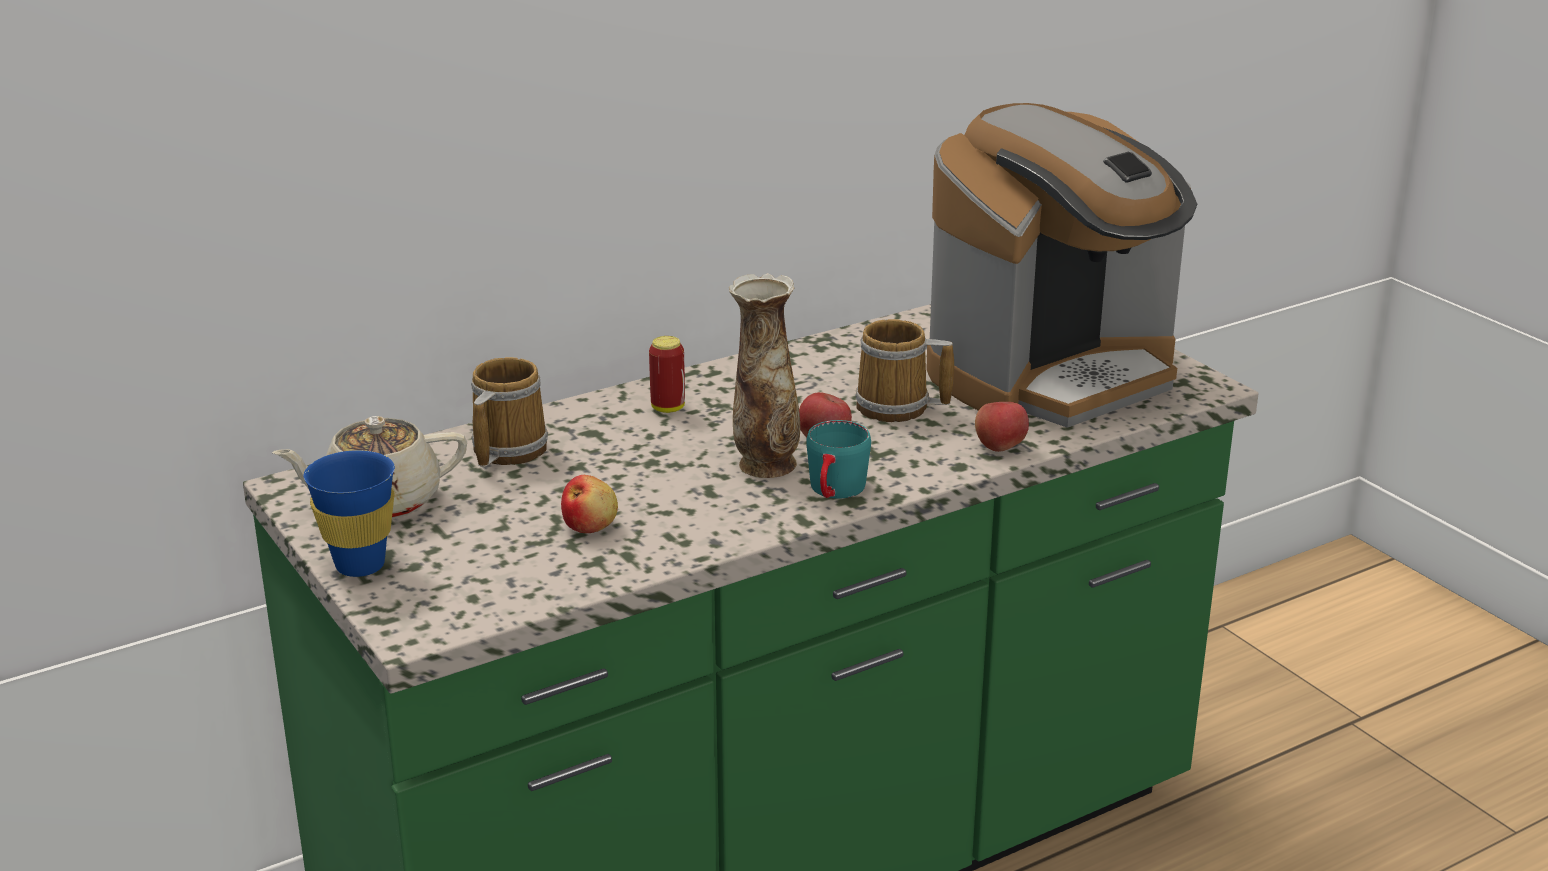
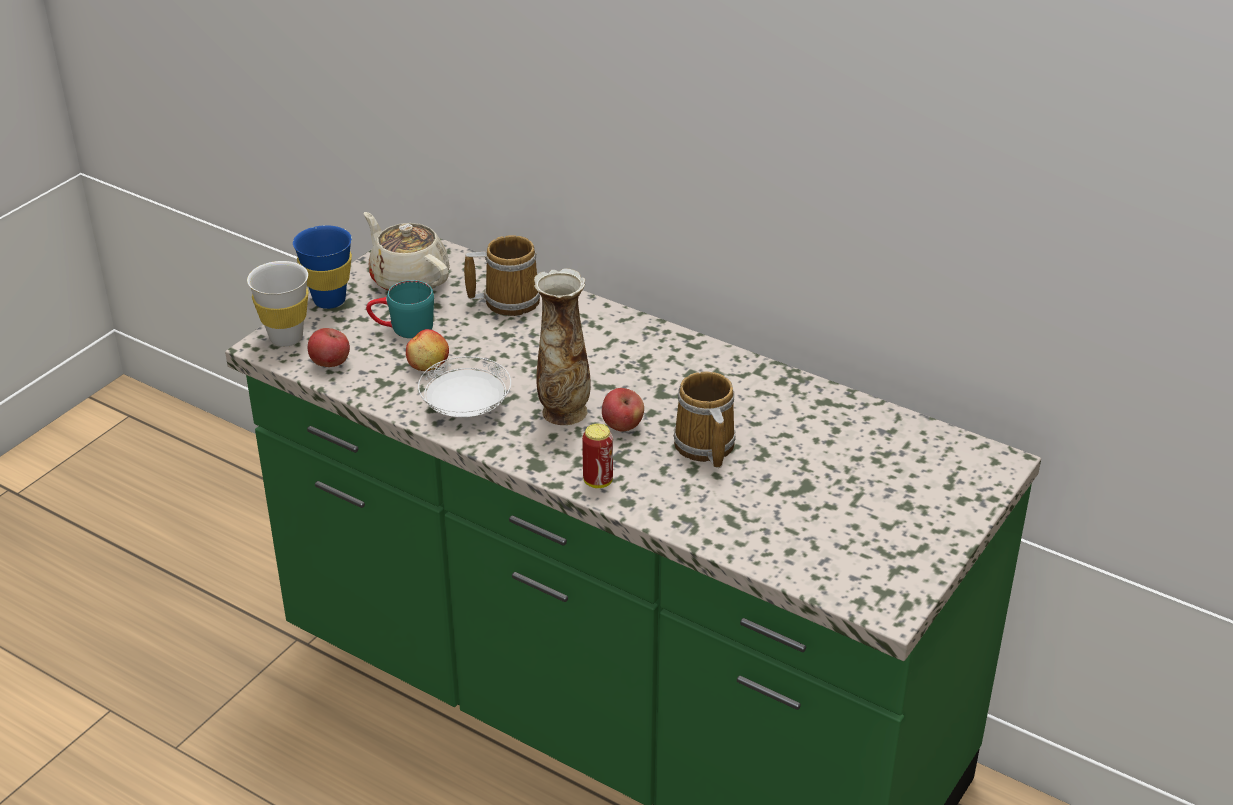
camera: 65 degrees right, 10 degrees up
can [649,336,685,413] -> can moved to [582,423,613,488]
turquoise mug [806,420,871,499] -> turquoise mug moved to [366,280,434,338]
coffee machine [926,103,1197,428] -> none
apple [975,402,1029,452] -> apple moved to [308,328,350,367]
none -> white cup [247,261,308,347]
none -> white plate [418,356,511,417]

